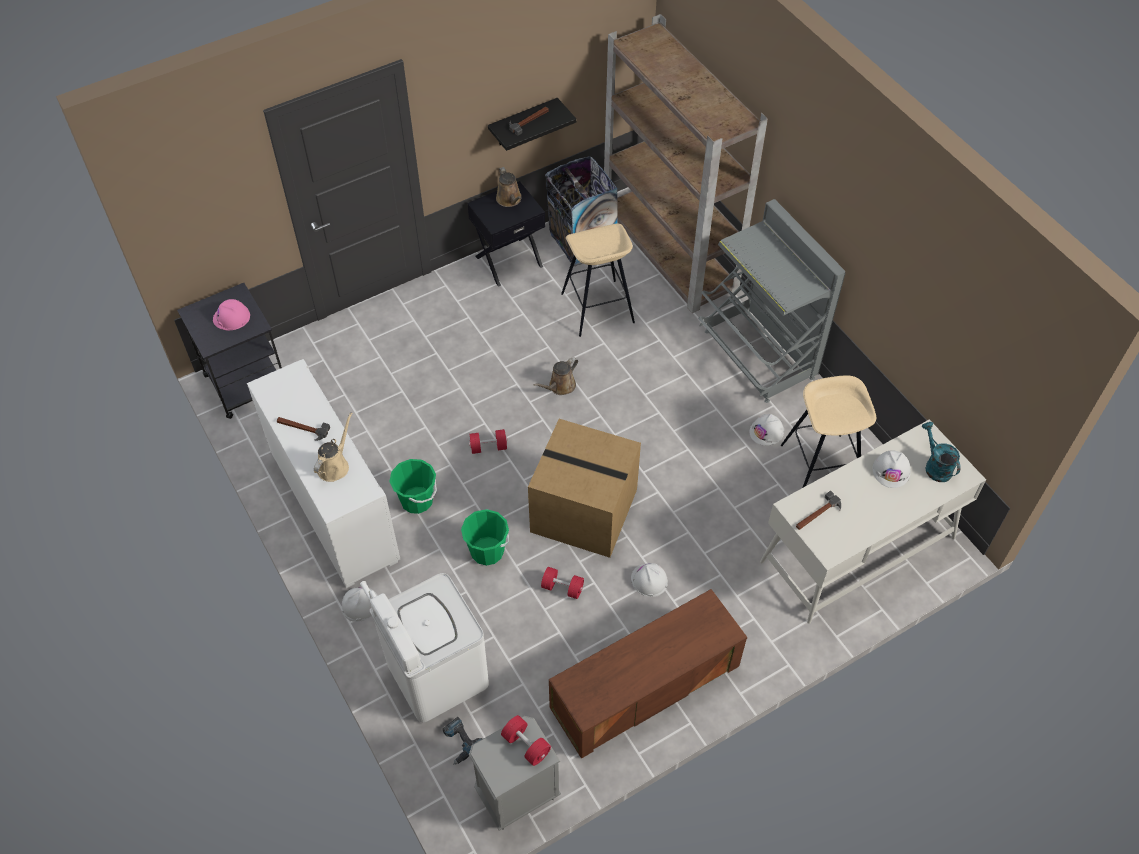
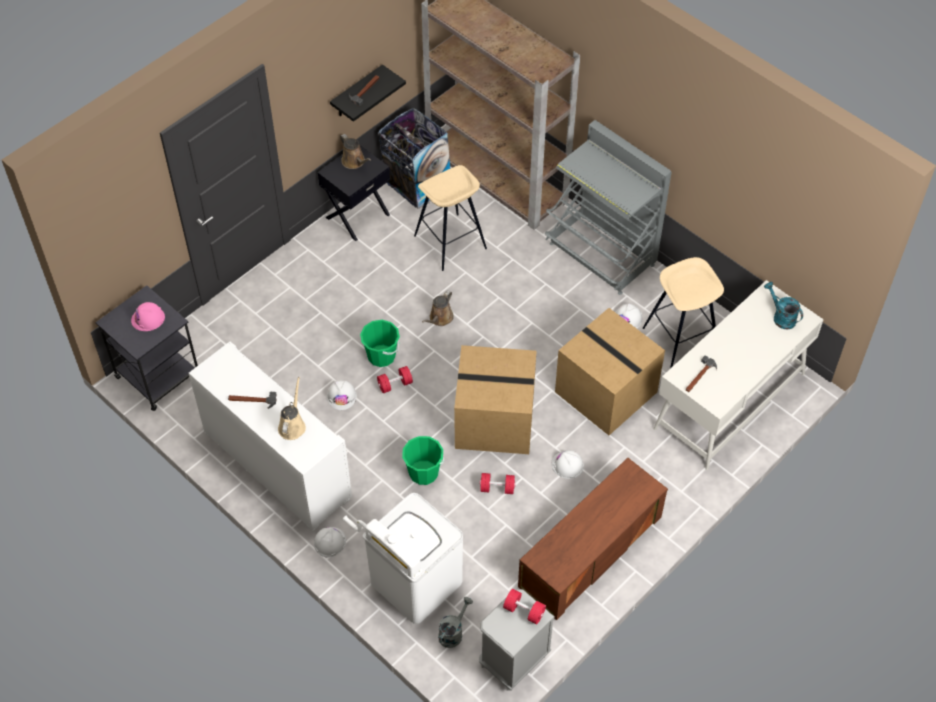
camera: 15 degrees left, 0 degrees up
green bucket [389,459,437,514] -> green bucket moved to [360,320,400,367]
power drill [442,717,483,764] -> grey watering can [438,597,473,648]
white hard hat [873,451,911,488] -> white hard hat moved to [327,380,357,410]
none -> cardboard box [555,308,665,435]

